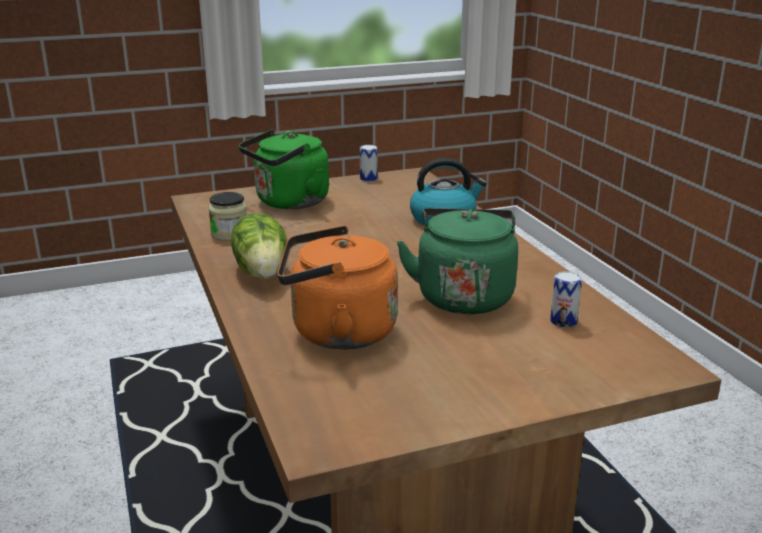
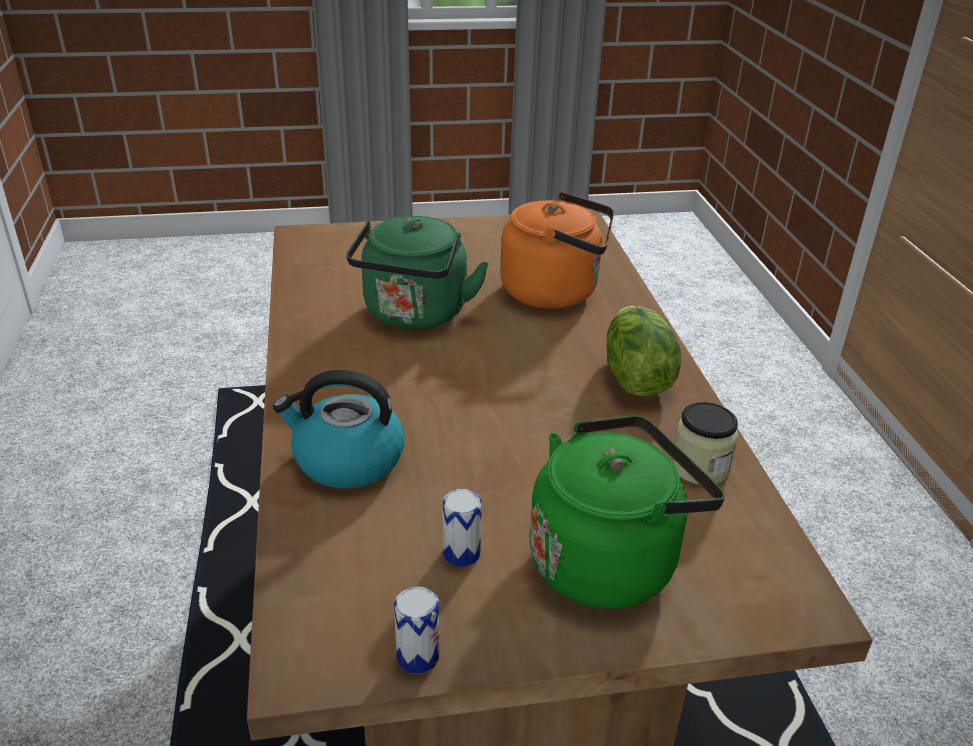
camera: 170 degrees left, 10 degrees up
can [550,271,582,328] -> can moved to [443,489,482,567]

